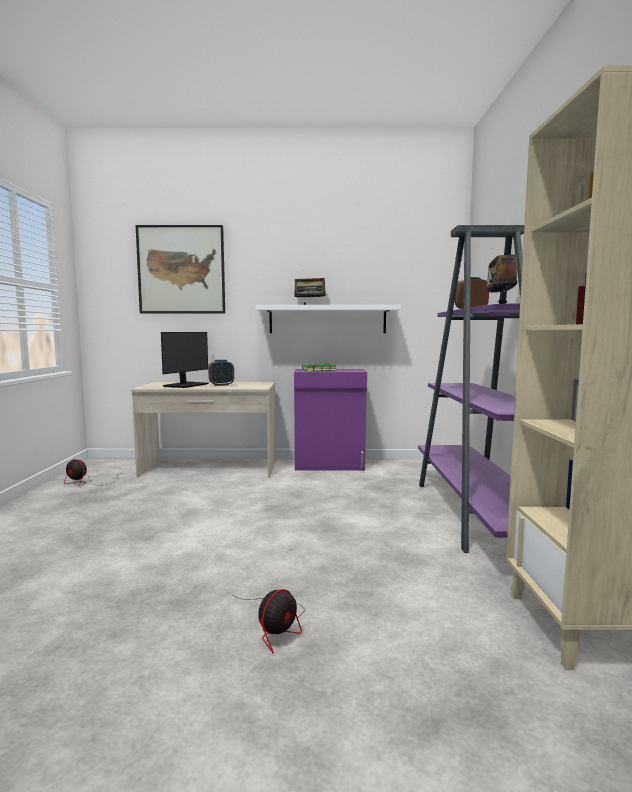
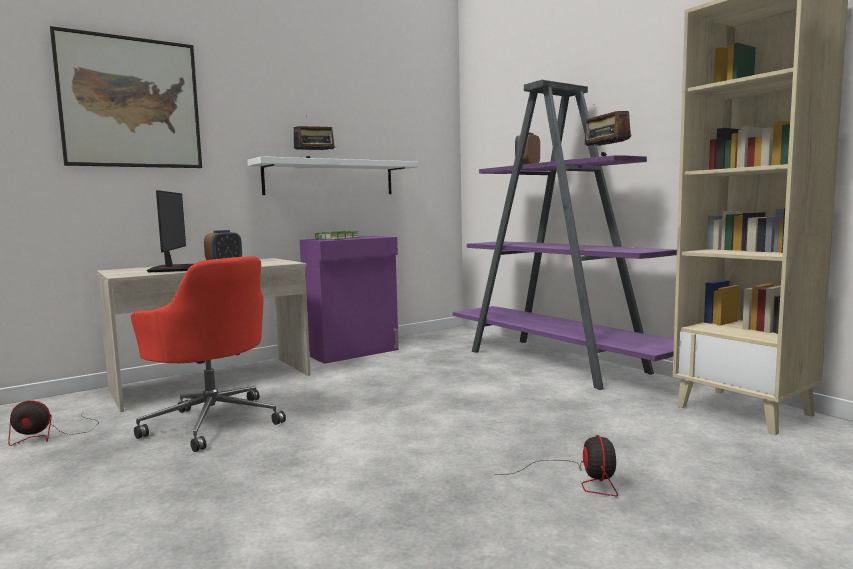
camera: 35 degrees left, 0 degrees up
none -> red office chair [131,256,286,452]

